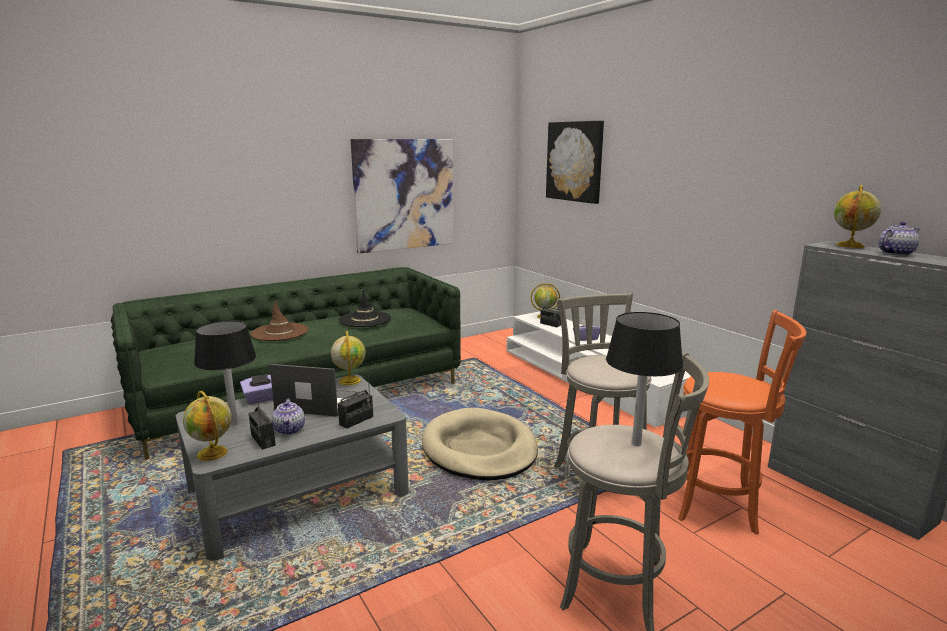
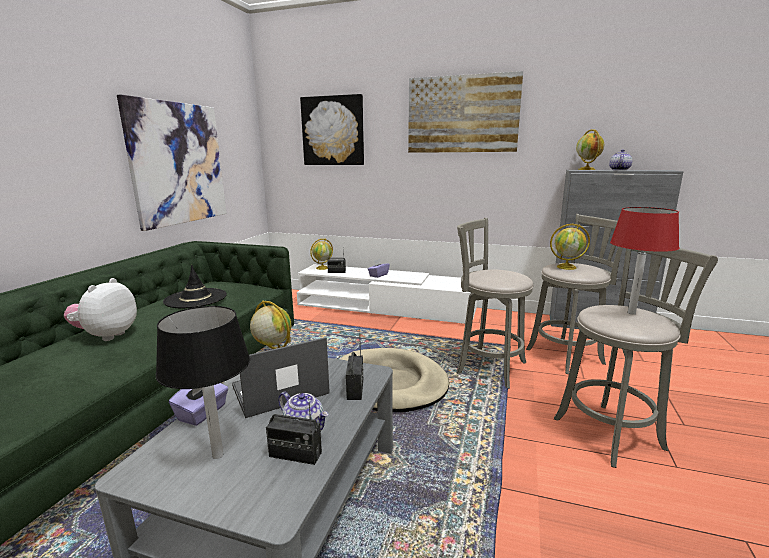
camera: 40 degrees left, 0 degrees up
globe [183,391,232,461] -> globe moved to [550,224,590,270]
brown hat [250,301,309,341] -> plush toy [63,278,137,341]
black table lamp [606,312,683,446] -> red table lamp [610,207,679,315]
orange stool [678,310,807,534] -> grey stool [526,214,623,374]
none -> picture [408,71,523,153]

